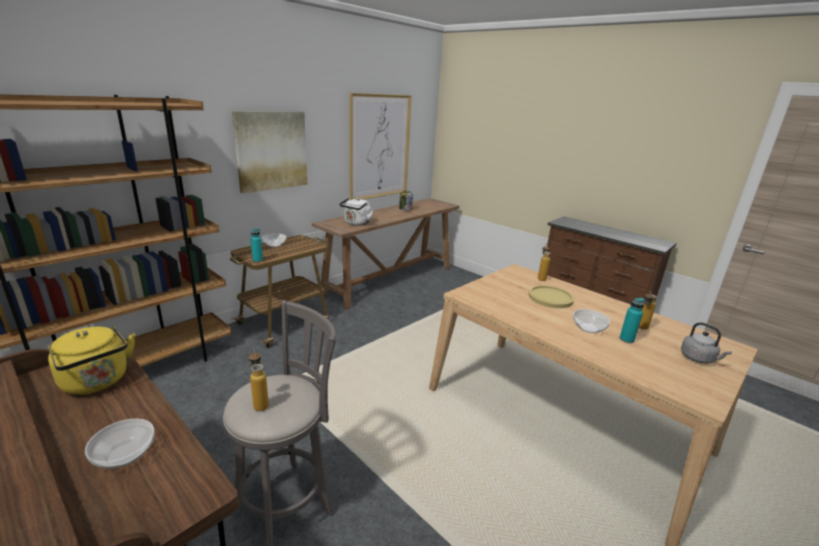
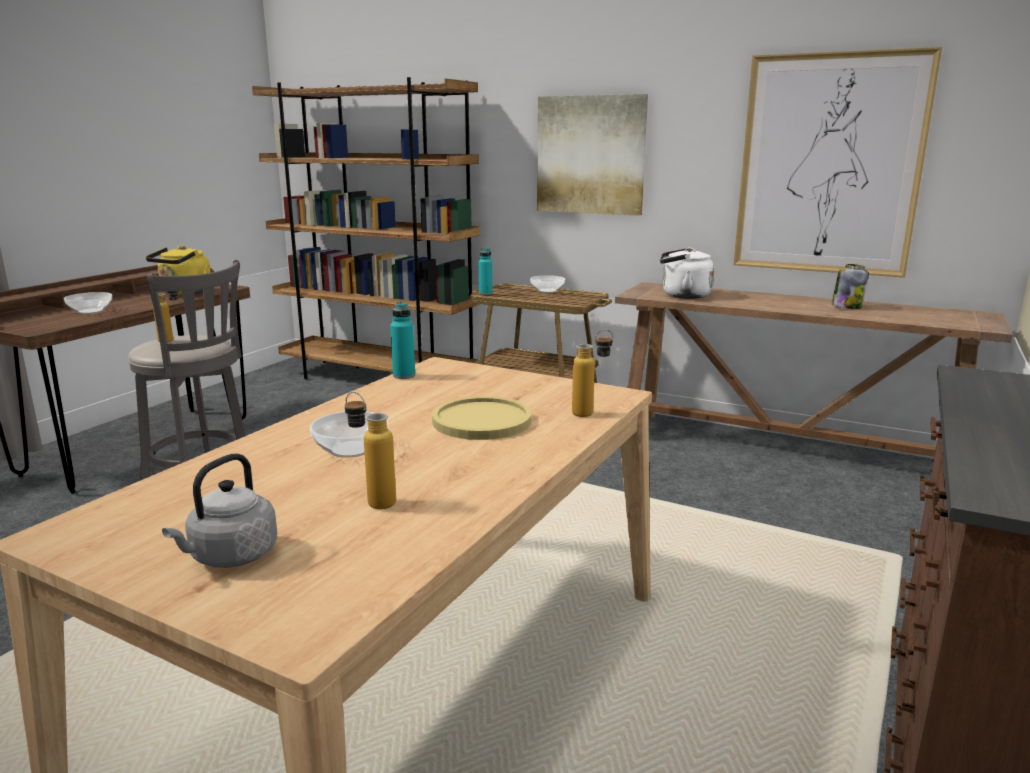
camera: 75 degrees right, 5 degrees down
turquoise bottle [619,298,645,343] -> turquoise bottle moved to [390,302,415,379]

